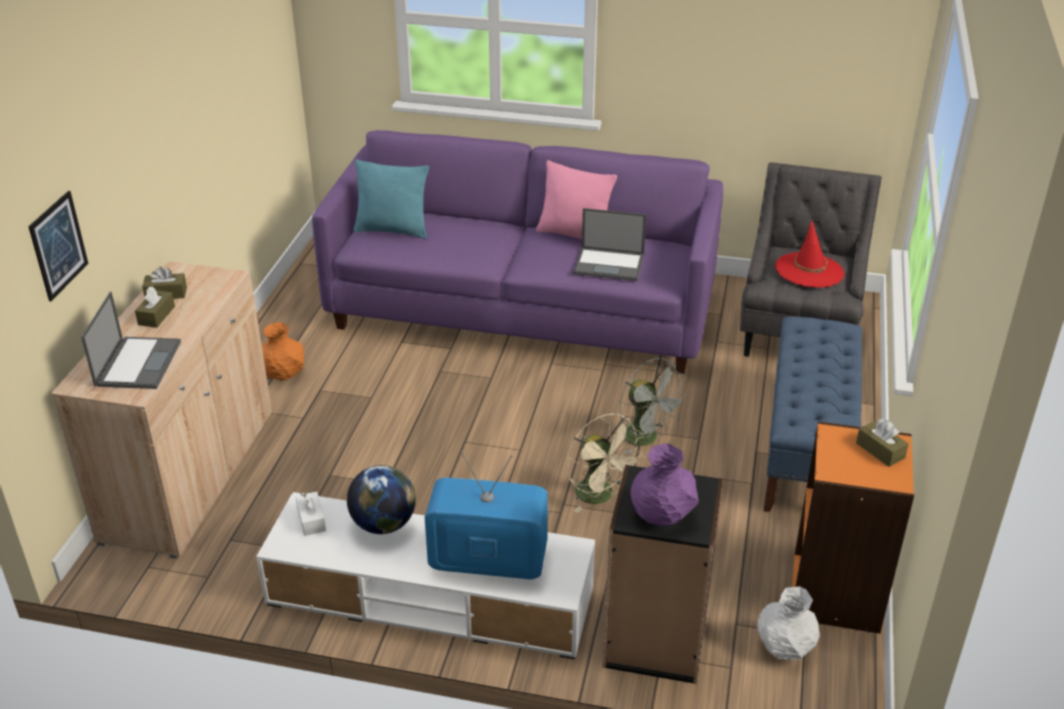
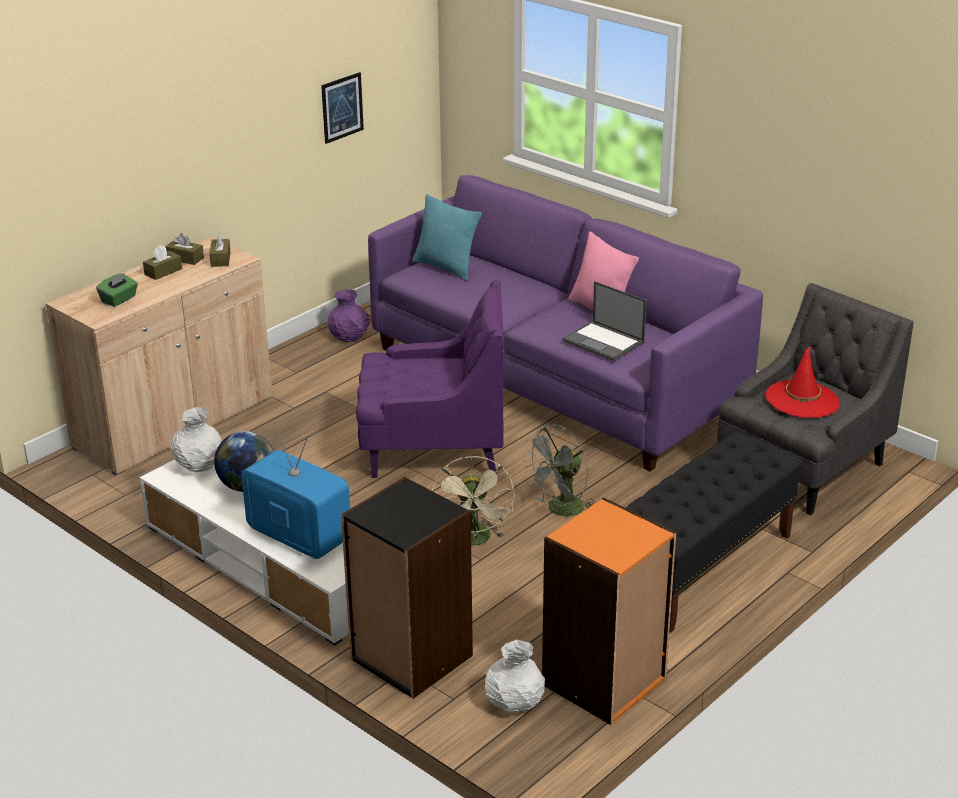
camera: 30 degrees right, 5 degrees down
picture [28,191,89,301] -> picture moved to [321,72,364,144]
laptop [81,291,181,389] -> green tissue box [96,273,138,307]
orange vase [262,322,304,381] -> none
white tissue box [295,491,326,536] -> white vase [171,407,222,472]
grey fan [620,358,688,455] -> grey fan turned 60 degrees clockwise [522,424,595,516]
purple vase [631,443,699,526] -> purple vase moved to [328,289,370,342]
blue bench [763,317,862,512] -> black bench [626,432,803,633]
brown tissue box [856,419,909,467] -> brown tissue box moved to [209,233,231,267]
none -> purple armchair [356,280,503,478]

